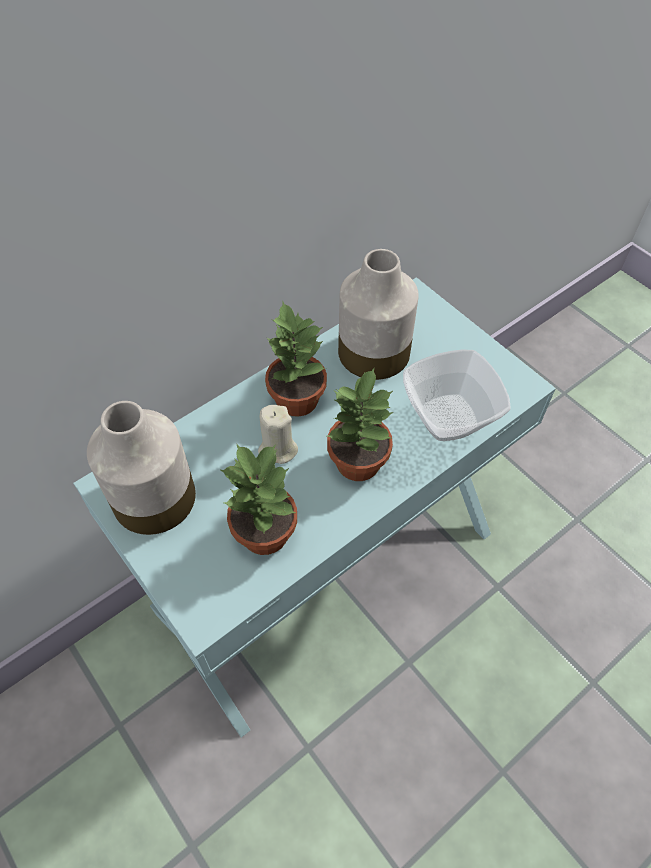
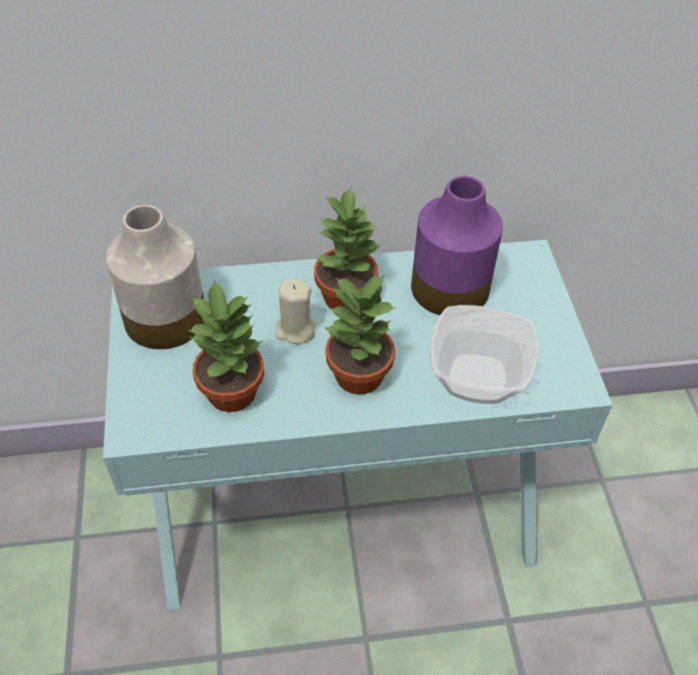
camera: 30 degrees right, 5 degrees down
beige vase [338,249,419,380] -> purple vase [411,176,503,315]

